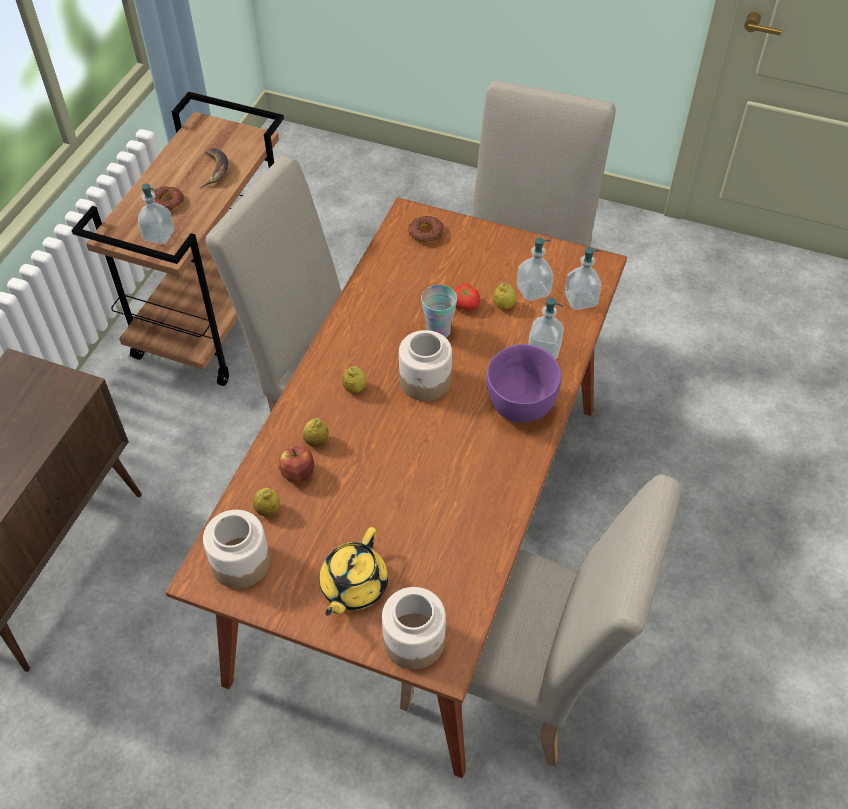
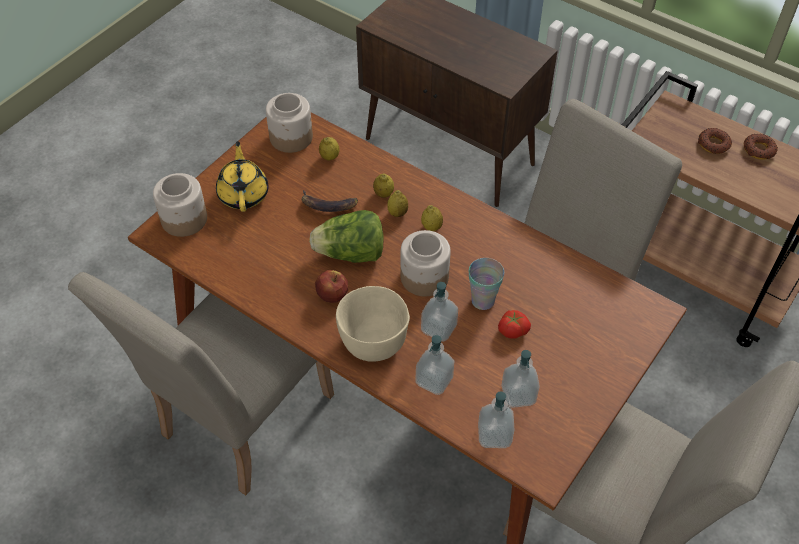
camera: 105 degrees right, 0 degrees up
soap dispenser [138,184,174,244] -> soap dispenser moved to [421,282,458,341]
banana [200,148,228,189] -> banana moved to [302,190,358,212]
apple [278,446,314,483] -> apple moved to [315,270,348,303]
yellow teapot [319,527,388,616] -> yellow teapot turned 45 degrees clockwise [216,141,268,212]
donut [408,216,444,243] -> donut moved to [744,134,778,160]
purple bowl [486,344,561,423] -> beige bowl [336,286,410,362]
lemon [493,283,516,309] -> lemon moved to [387,190,408,217]
none -> lettuce [309,210,384,263]

